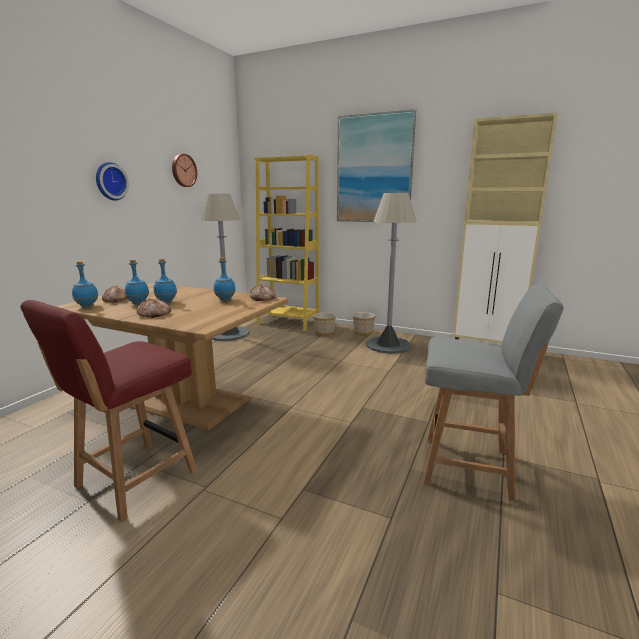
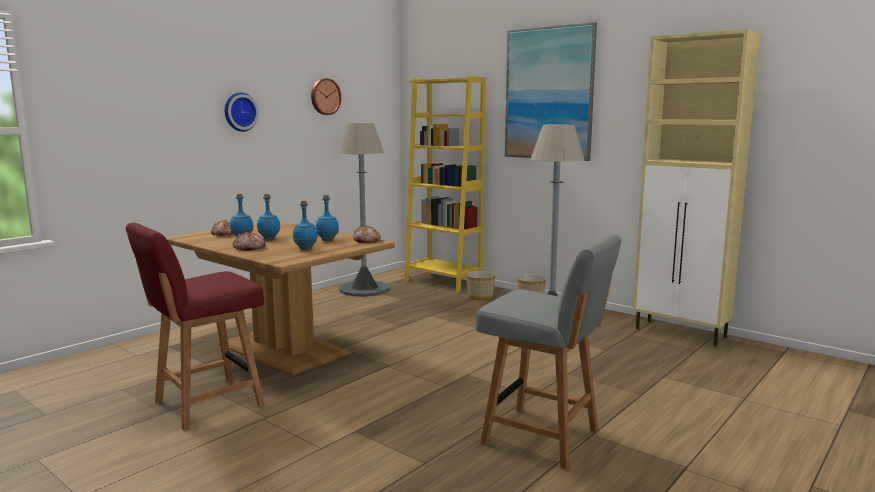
camera: 15 degrees right, 5 degrees down
blue bottle [72,261,98,307] -> blue bottle moved to [293,200,318,250]

